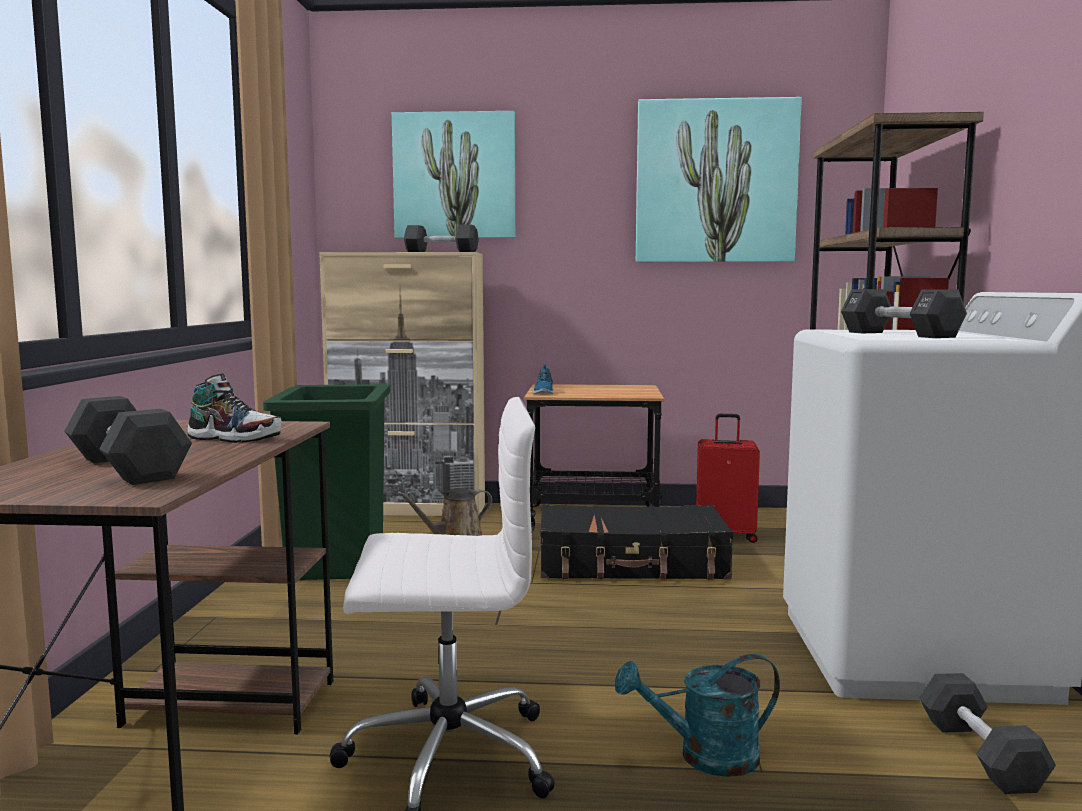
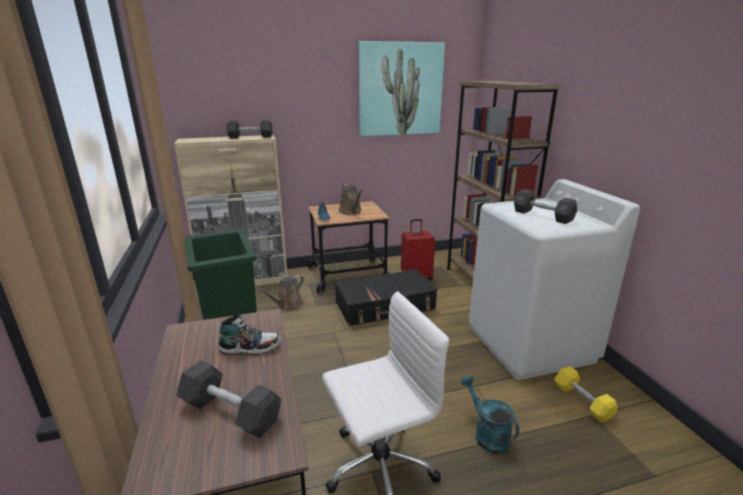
camera: 20 degrees left, 15 degrees up
picture [392,111,515,238] -> none
turquoise watering can [615,654,780,777] -> turquoise watering can turned 90 degrees clockwise [461,376,520,454]
black dumbbell [919,673,1056,794] -> yellow dumbbell [554,366,618,422]
none -> brown watering can [339,184,362,215]

